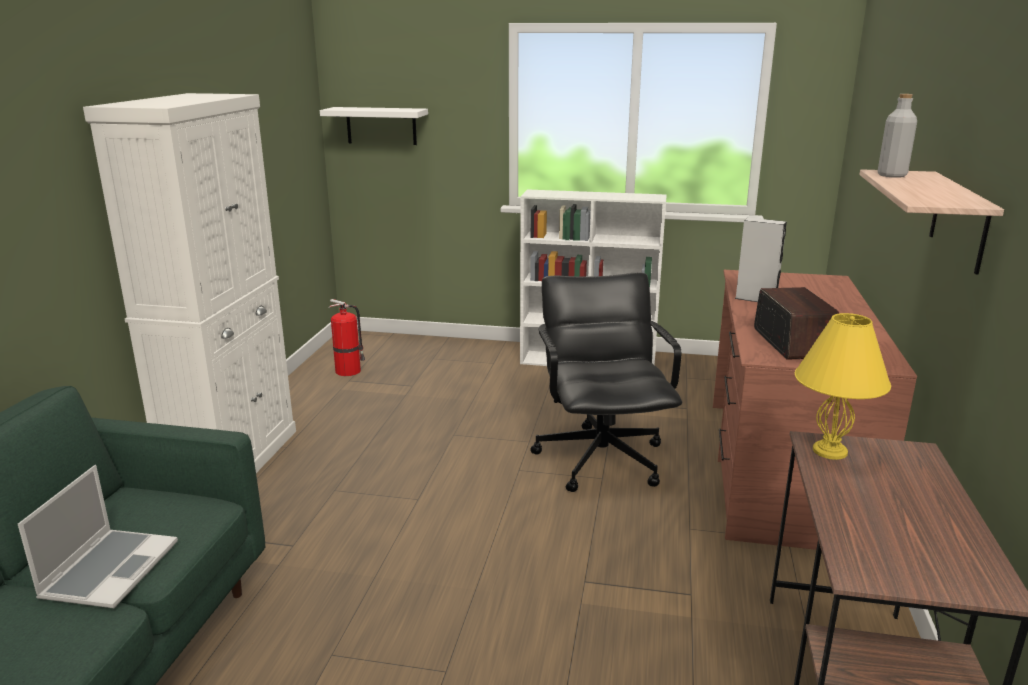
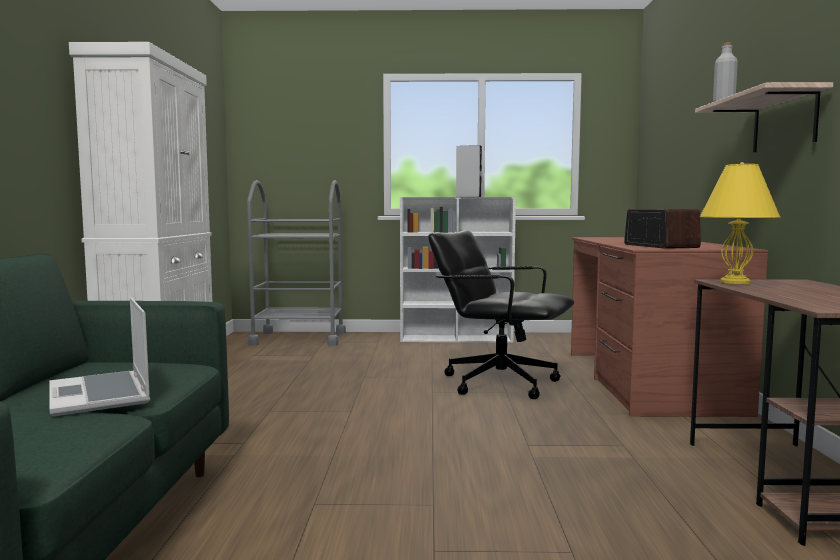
camera: 10 degrees left, 15 degrees down
laptop [18,465,178,608] -> laptop turned 150 degrees clockwise [50,297,150,416]
white shelf [320,107,428,145] -> none
fire extinguisher [328,299,365,376] -> none
black office chair [530,273,682,492] -> black office chair turned 45 degrees counterclockwise [428,230,574,399]
grey speaker [735,218,787,302] -> grey speaker moved to [456,145,482,197]
none -> grey cart [247,180,346,346]

